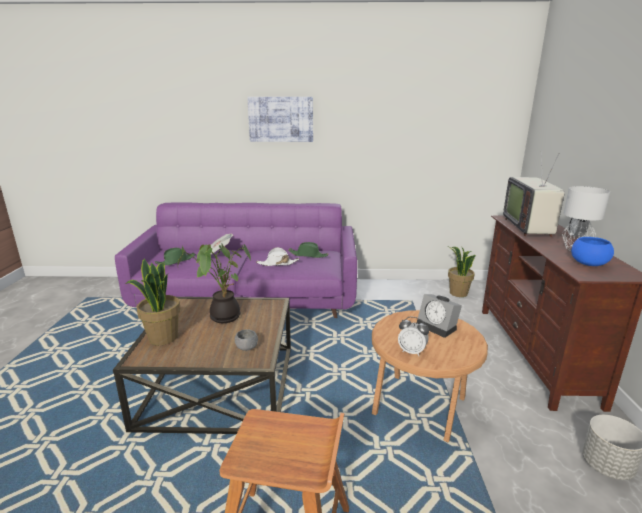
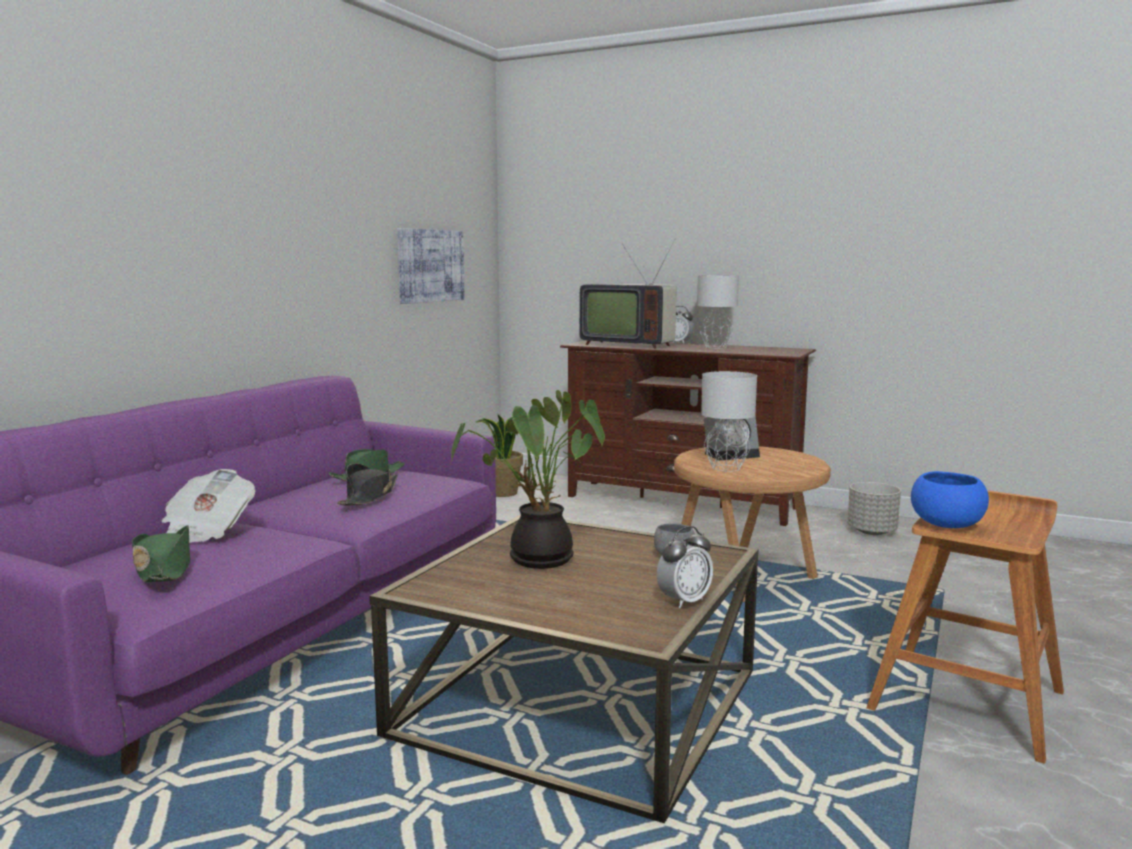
camera: 65 degrees left, 10 degrees down
potted plant [126,258,181,345] -> none
picture [247,97,313,142] -> picture moved to [397,228,465,304]
white hat [256,247,300,266] -> black hat [337,463,397,505]
alarm clock [398,317,429,356] -> alarm clock moved to [657,526,713,608]
blue bowl [571,237,614,266] -> blue bowl moved to [911,471,989,528]
none -> grey table lamp [701,371,757,472]

